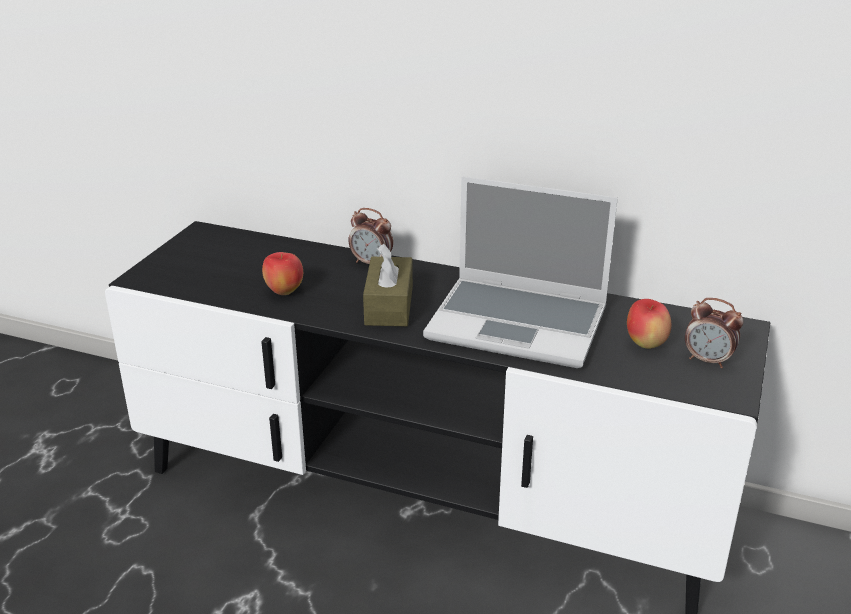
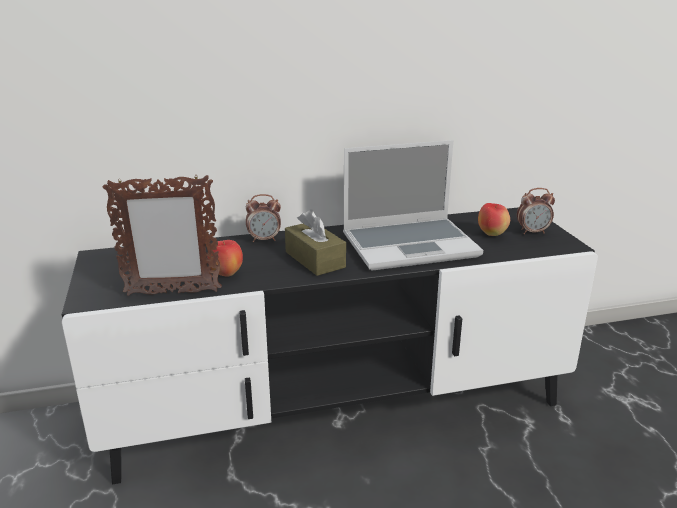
camera: 35 degrees left, 5 degrees down
none -> picture frame [103,174,222,296]

